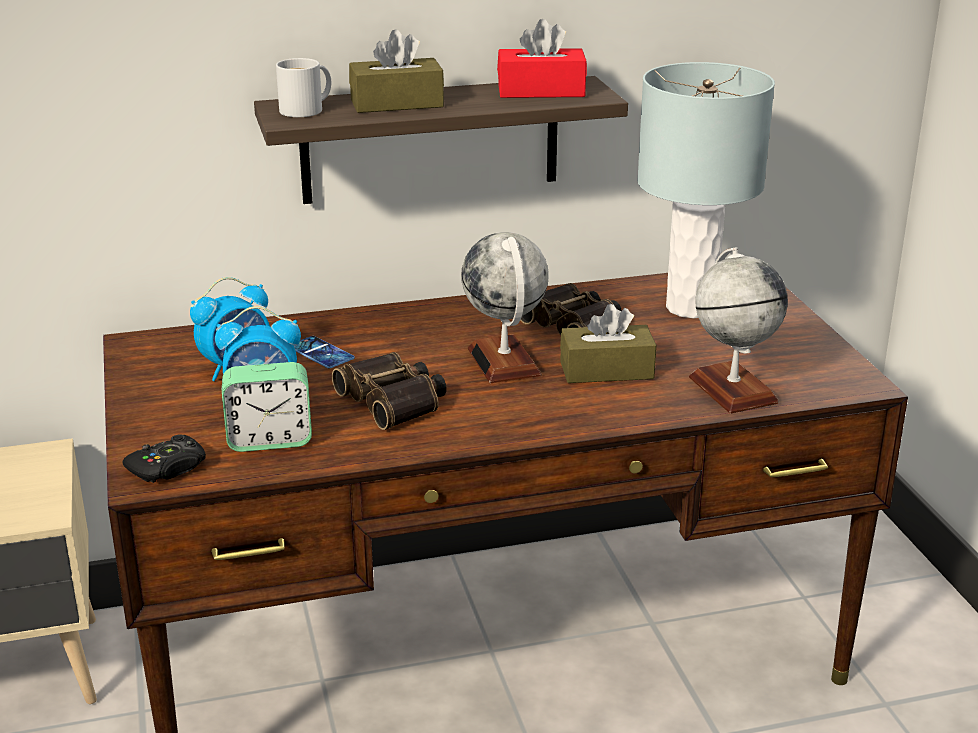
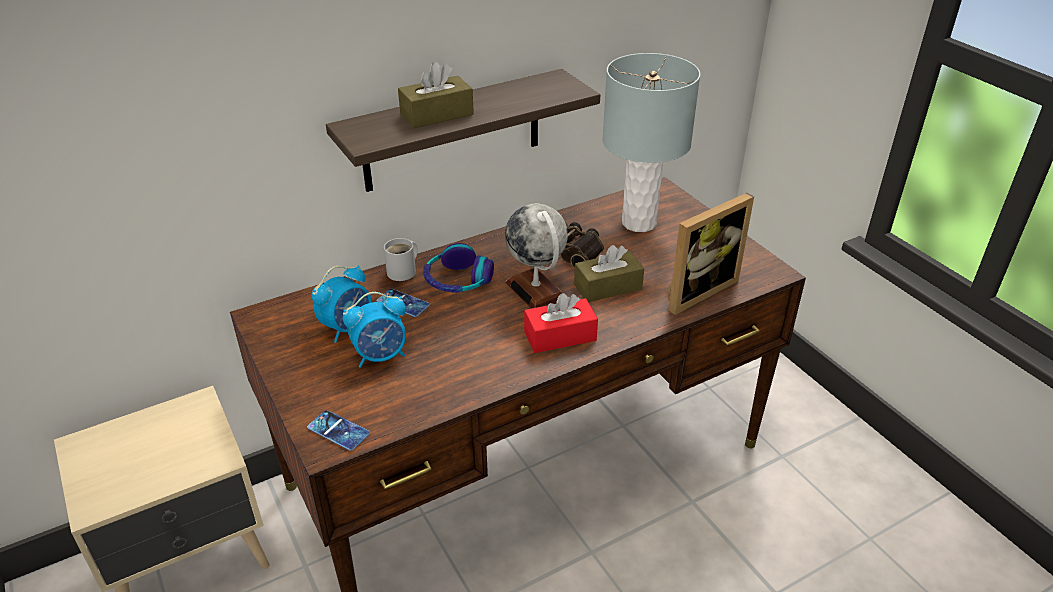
camera: 15 degrees left, 10 degrees up
black game controller [123,435,206,483] -> phone [307,410,370,451]
alarm clock [222,362,312,452] -> none
white mug [276,58,331,117] -> white mug moved to [384,238,418,281]
binoculars [332,352,447,430] -> none
red tissue box [497,19,587,98] -> red tissue box moved to [524,293,598,353]
globe [689,247,788,413] -> picture frame [668,193,754,315]
none -> headphones [423,243,494,293]

